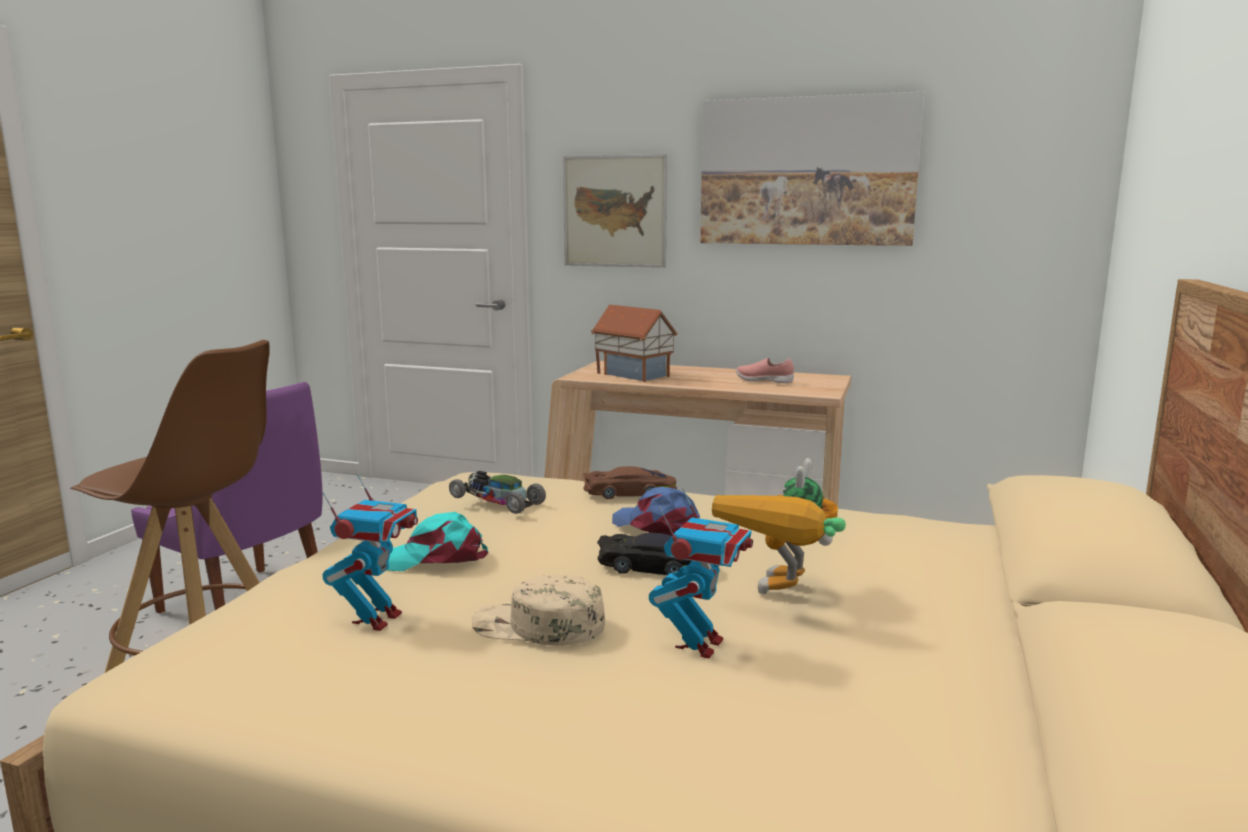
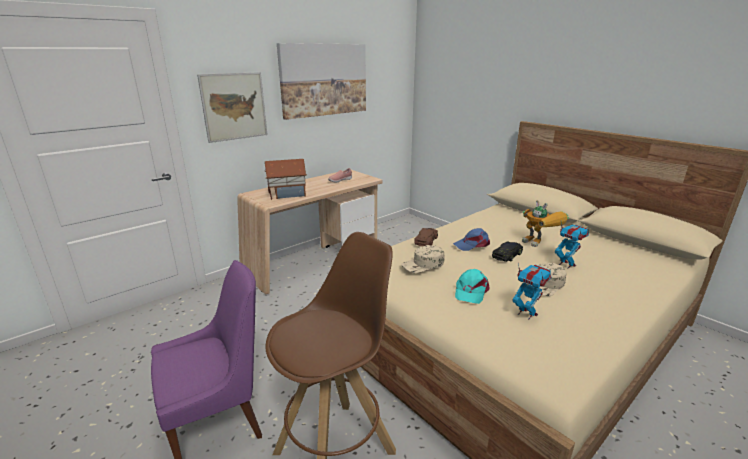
camera: 60 degrees left, 10 degrees up
toy car [449,471,546,514] -> beige cap [401,245,445,273]

